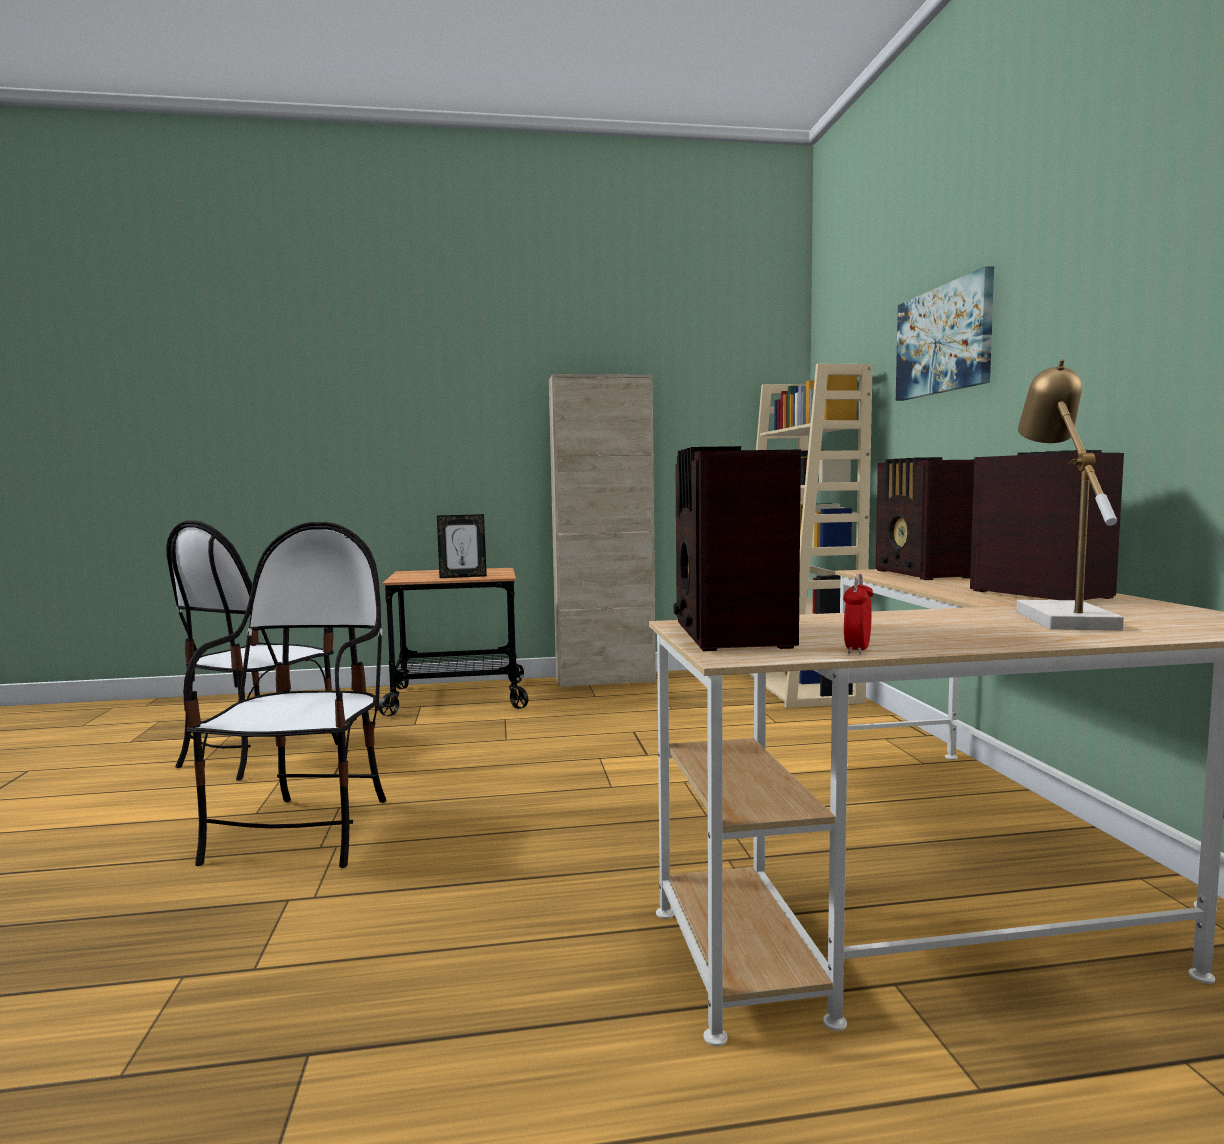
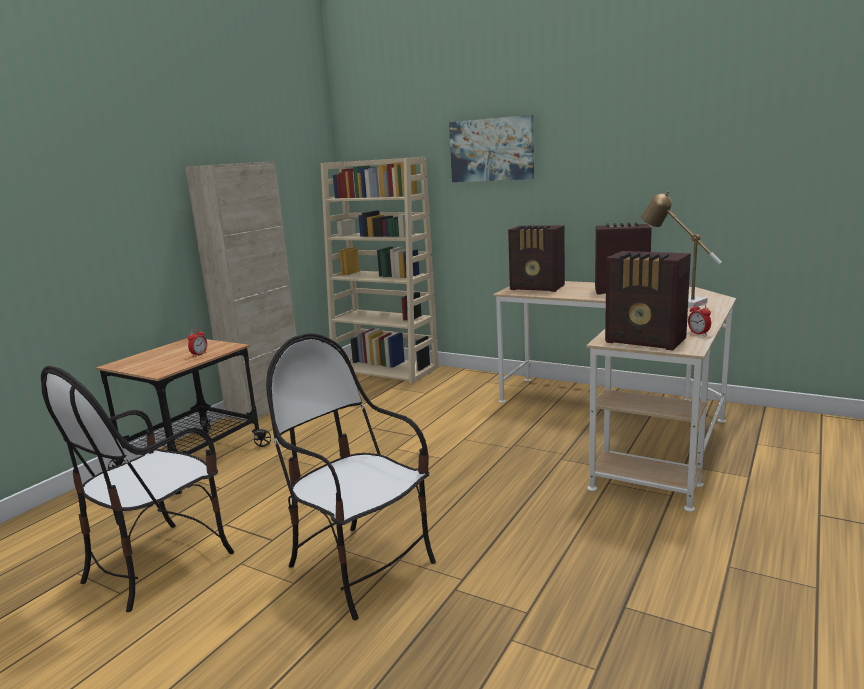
camera: 50 degrees left, 10 degrees up
chair [166,520,338,781] -> chair turned 60 degrees clockwise [41,366,234,612]
picture frame [437,514,487,578] -> alarm clock [188,328,207,357]

